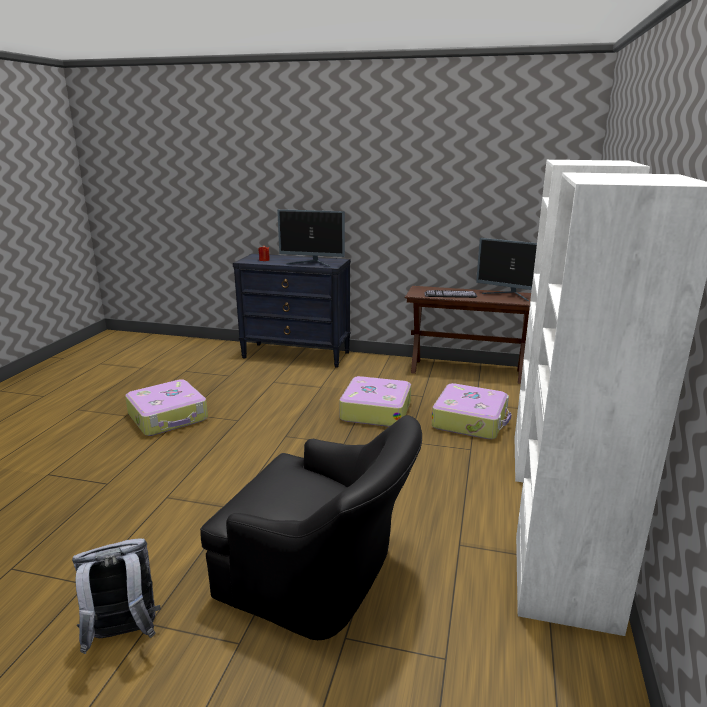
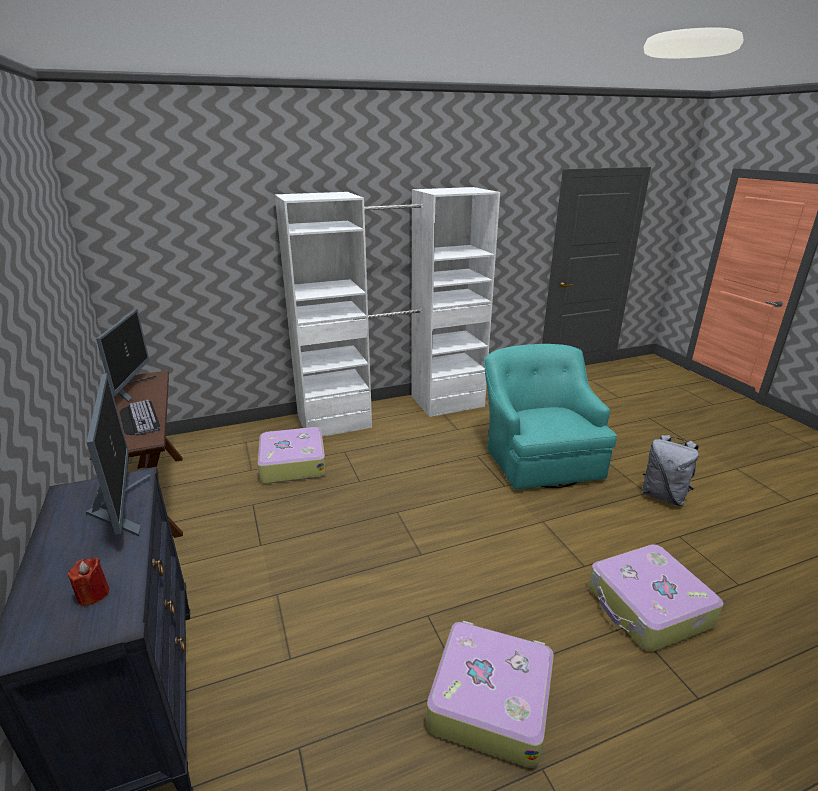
camera: 125 degrees left, 5 degrees up
black armchair [200,415,422,640] -> turquoise armchair [484,344,617,489]
suitcase [339,376,411,427] -> suitcase moved to [588,544,724,652]

